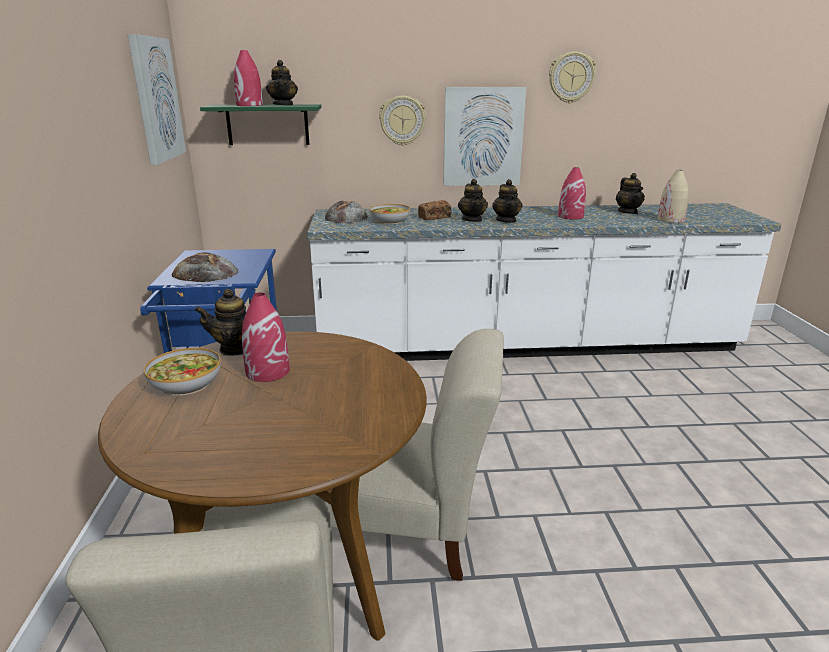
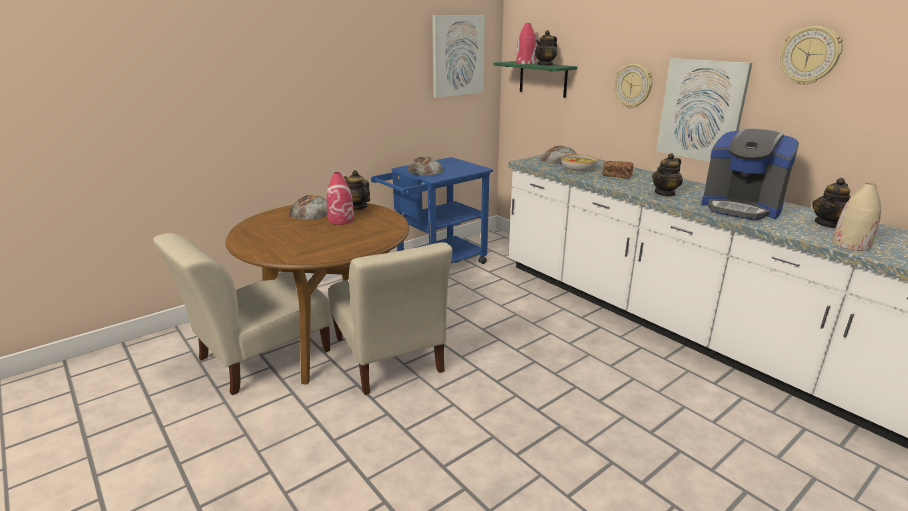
camera: 55 degrees right, 0 degrees up
bowl [144,348,221,396] -> bread [289,195,328,220]
teapot [458,179,488,222] -> none
red vase [558,167,586,220] -> coffee machine [701,128,799,220]

